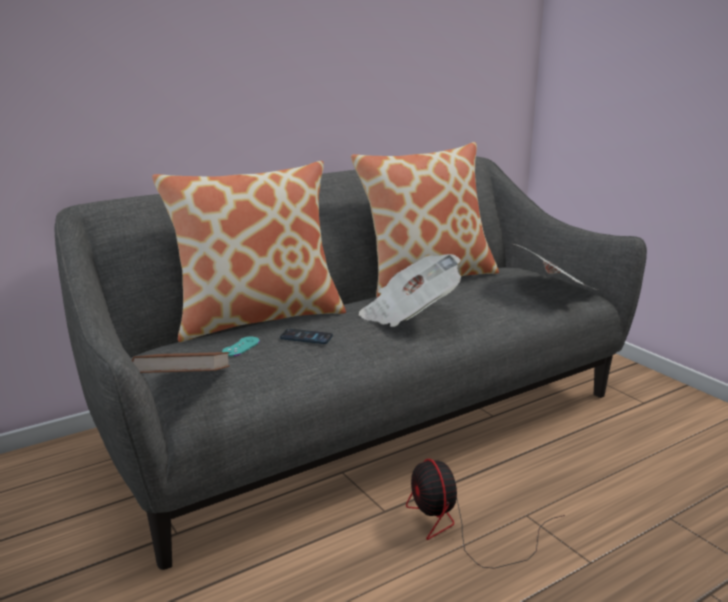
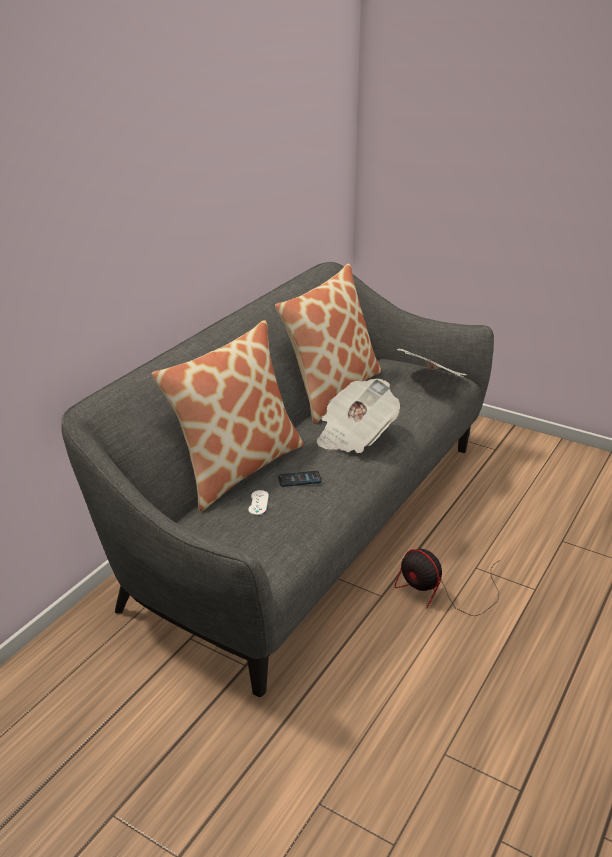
camera: 25 degrees left, 10 degrees up
brown book [132,352,230,373] -> none
turquoise game controller [222,337,260,356] -> white game controller [248,490,269,515]

